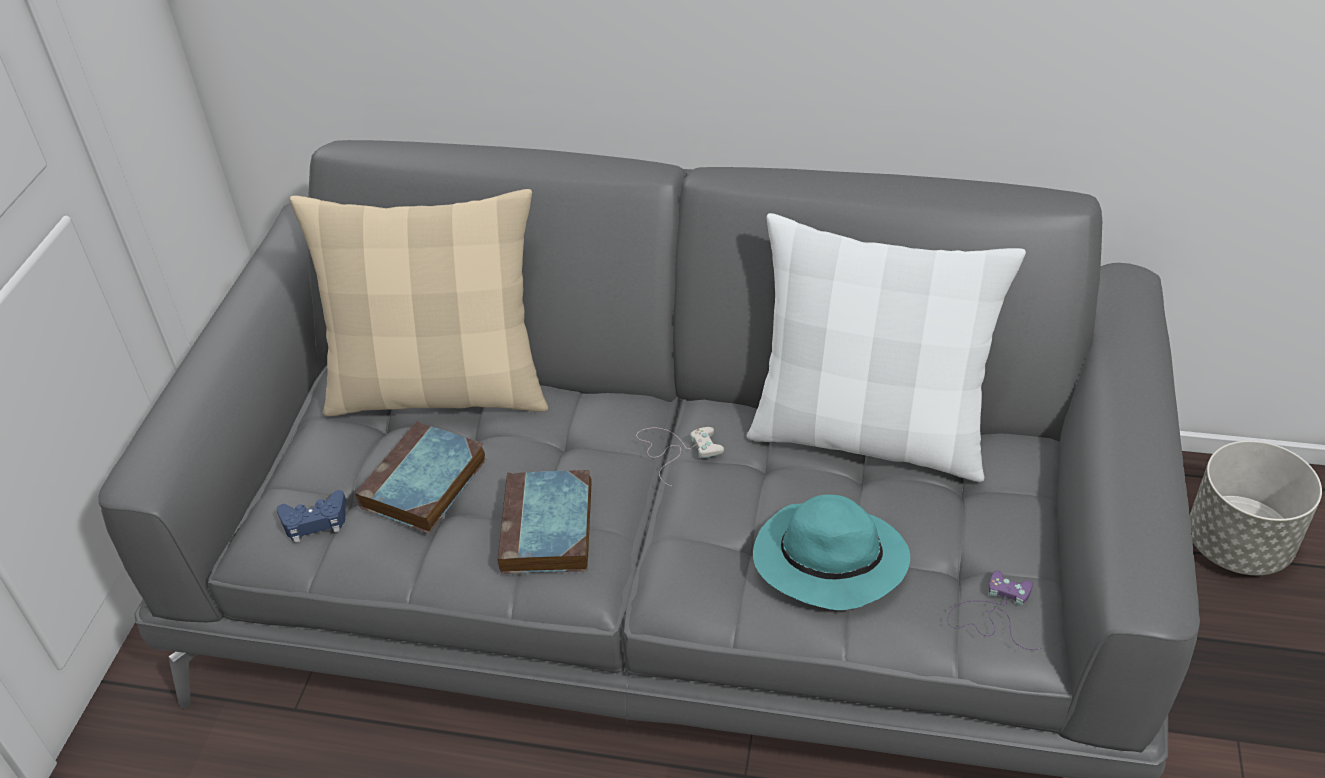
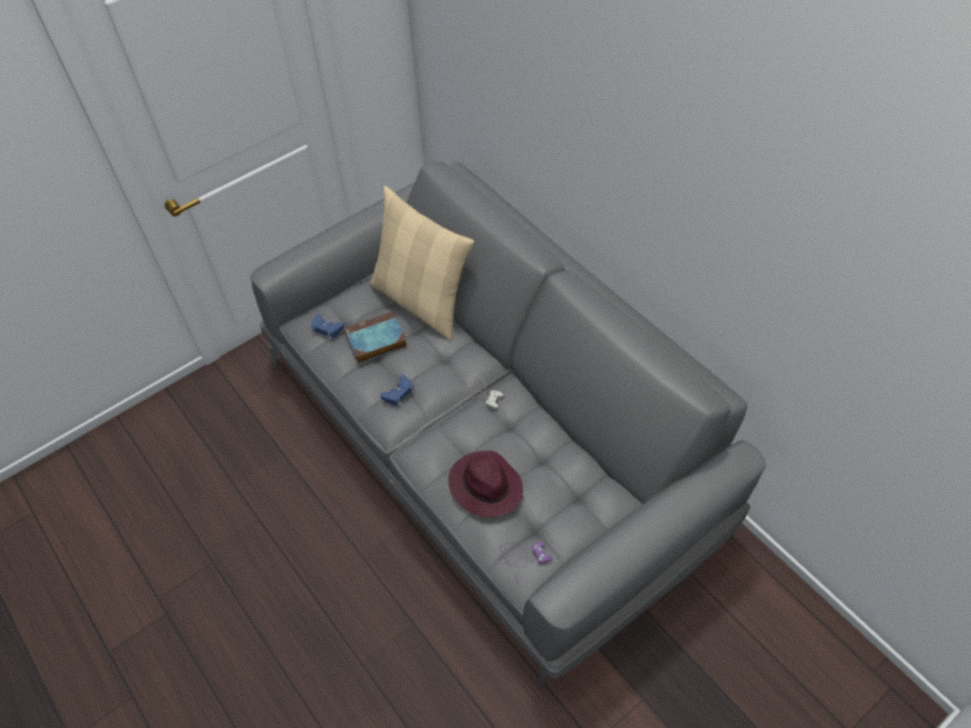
camera: 40 degrees right, 10 degrees up
book [498,470,592,574] -> blue game controller [380,375,414,406]
white pillow [747,213,1026,482] -> none
turquoise hat [753,494,910,610] -> purple hat [448,451,523,517]
grey planter [1190,440,1322,575] -> none

